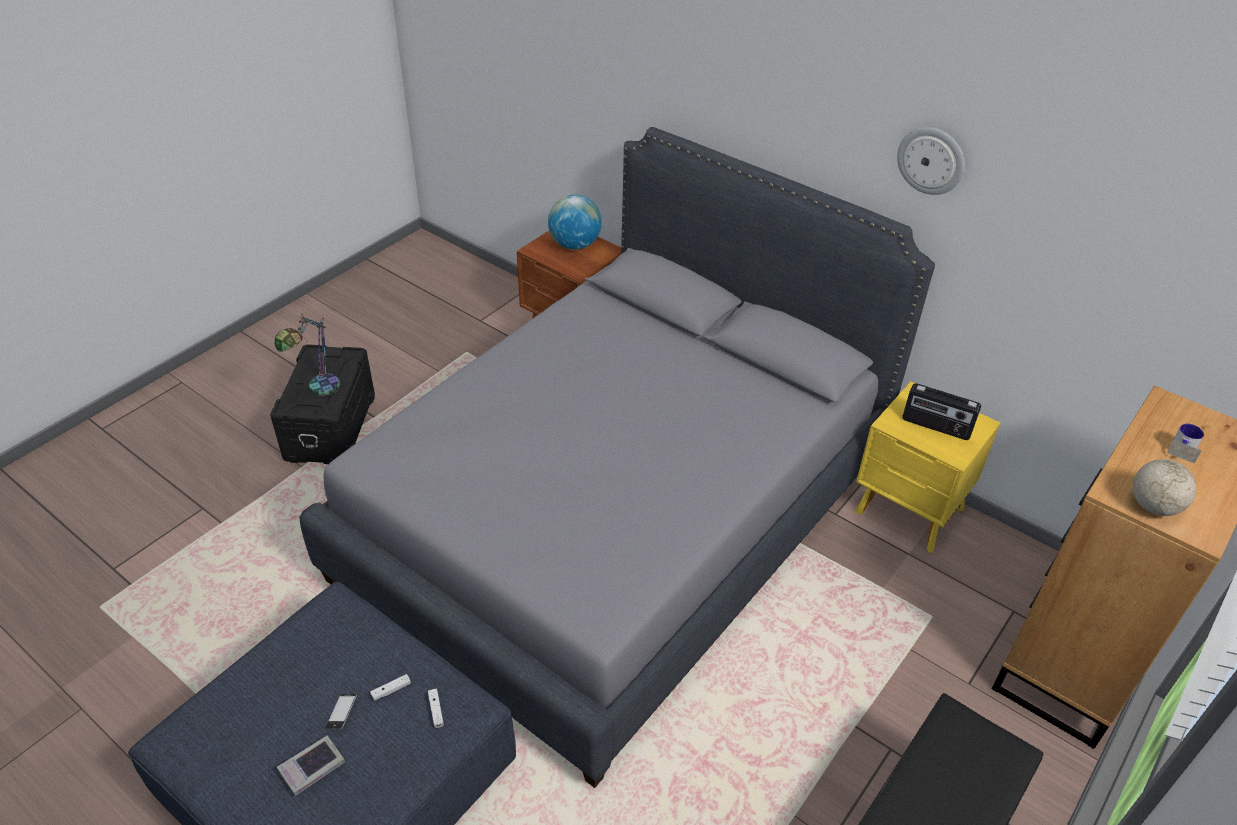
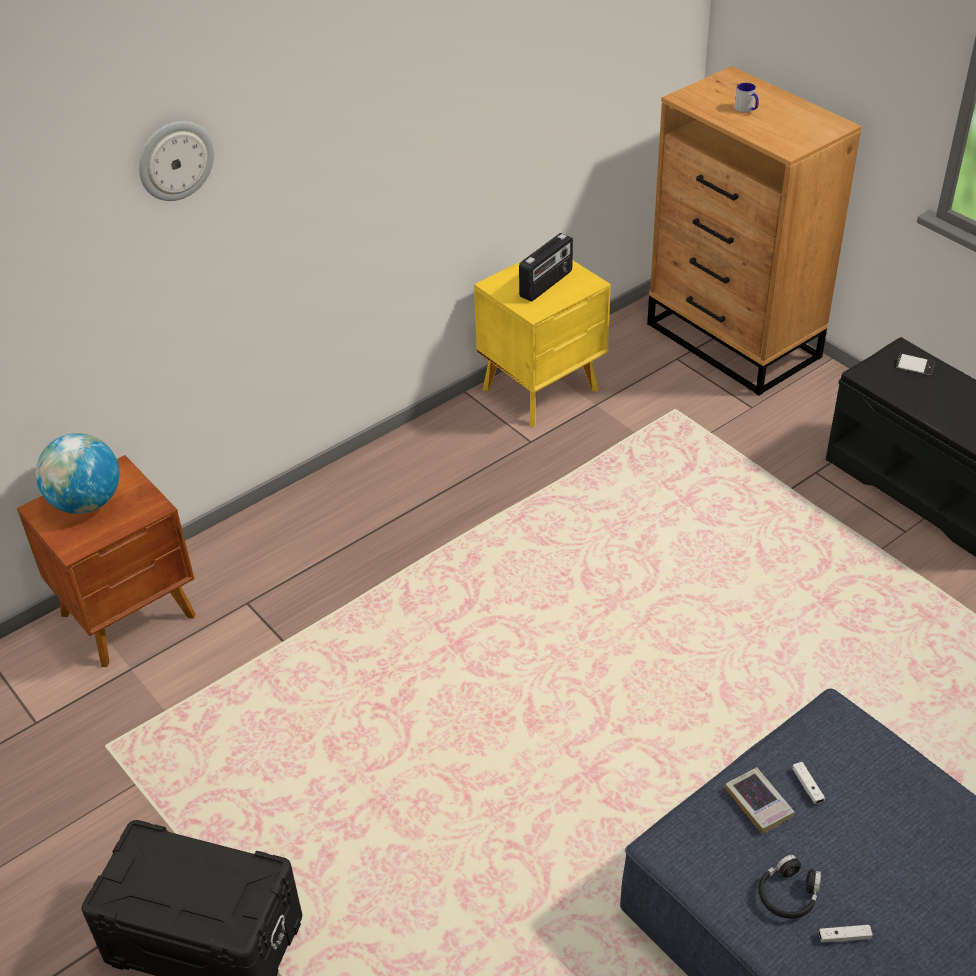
camera: 75 degrees left, 0 degrees up
table lamp [274,314,340,396] -> none
book [277,736,345,796] -> book moved to [725,767,795,834]
grey bed [300,127,935,788] -> none
phone [325,694,357,730] -> phone moved to [896,353,935,375]
white game controller [428,689,444,728] -> white game controller moved to [819,925,873,943]
wall clock [897,127,965,195] -> wall clock moved to [139,121,214,201]
globe [1133,440,1202,516] -> none
none -> black headphones [759,855,821,919]

